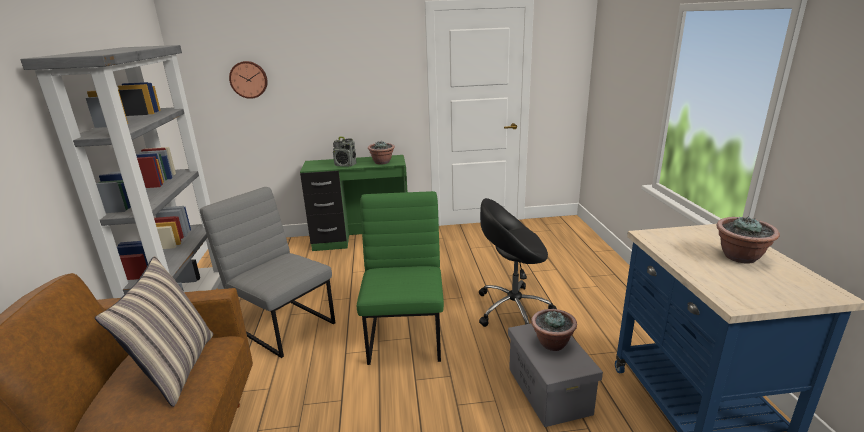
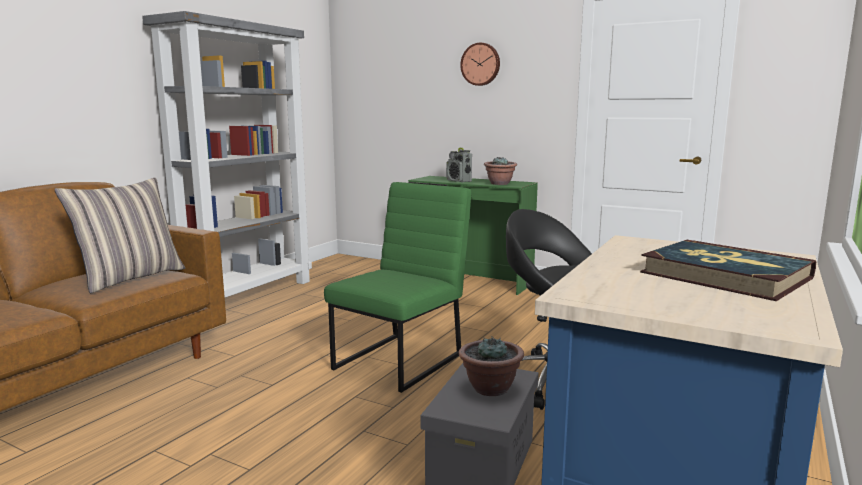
camera: 35 degrees right, 10 degrees down
grey chair [200,187,335,358] -> none
wall clock [229,61,268,99] -> wall clock moved to [460,43,500,86]
potted plant [716,217,780,263] -> book [640,240,816,301]

